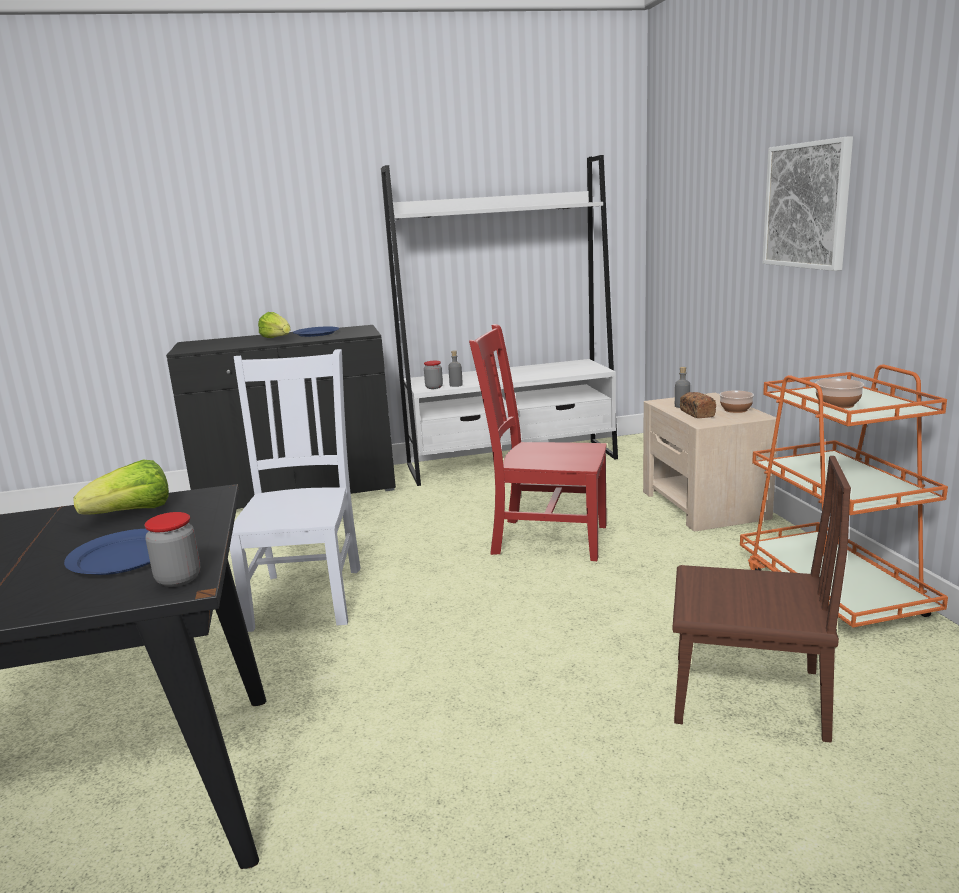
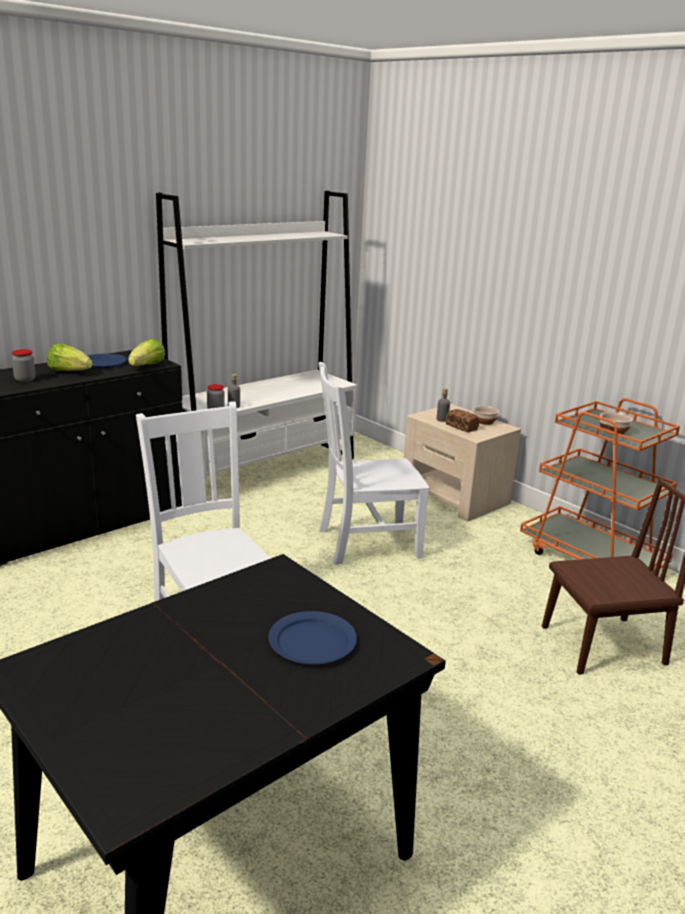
camera: 30 degrees left, 5 degrees up
lettuce [73,460,169,515] -> lettuce moved to [128,338,166,366]
jar [144,512,200,587] -> jar moved to [12,349,36,382]
red chair [469,324,607,561] -> white chair [319,362,430,565]
picture [763,136,853,271] -> none

